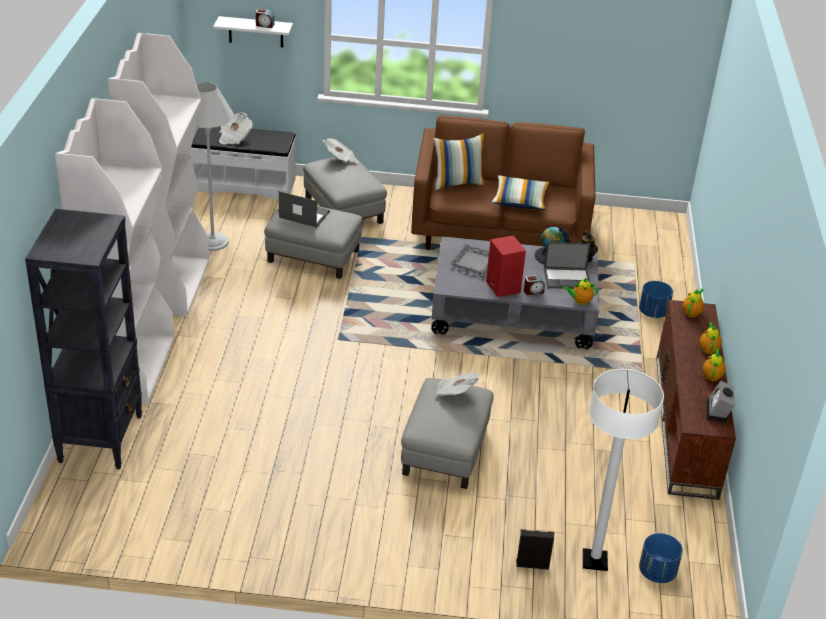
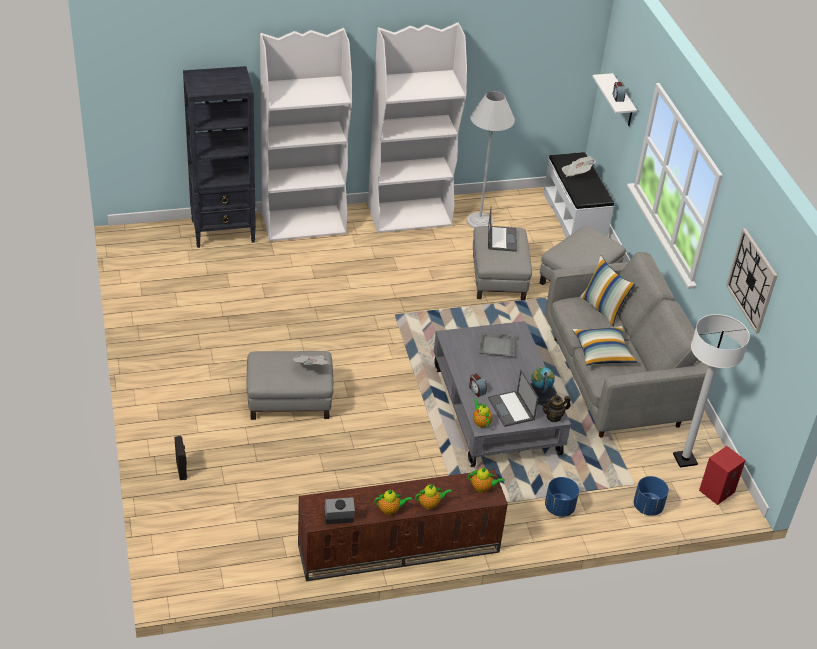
camera: 70 degrees right, 5 degrees up
newspaper [323,138,358,163] -> none
brown sofa [411,115,595,250] -> grey sofa [545,252,708,437]
red speaker [486,235,526,297] -> red speaker moved to [699,446,746,505]
white floor lamp [583,369,664,571] -> white floor lamp moved to [673,314,750,467]
blue planter [639,533,683,583] -> blue planter moved to [634,476,669,516]
none -> wall clock [726,228,778,334]

